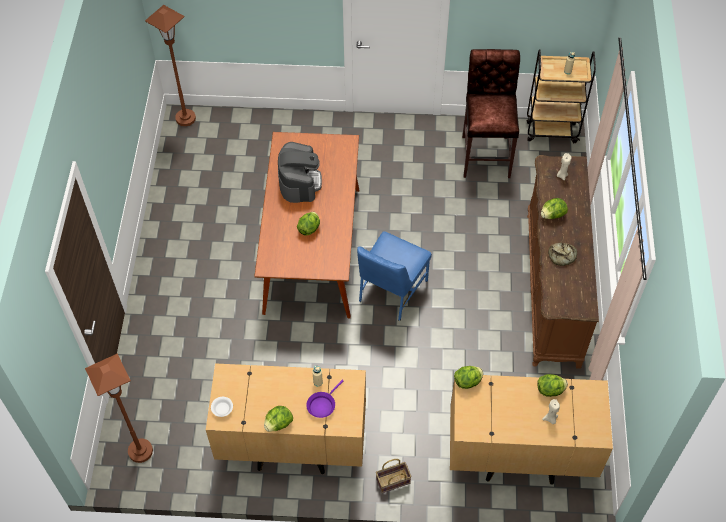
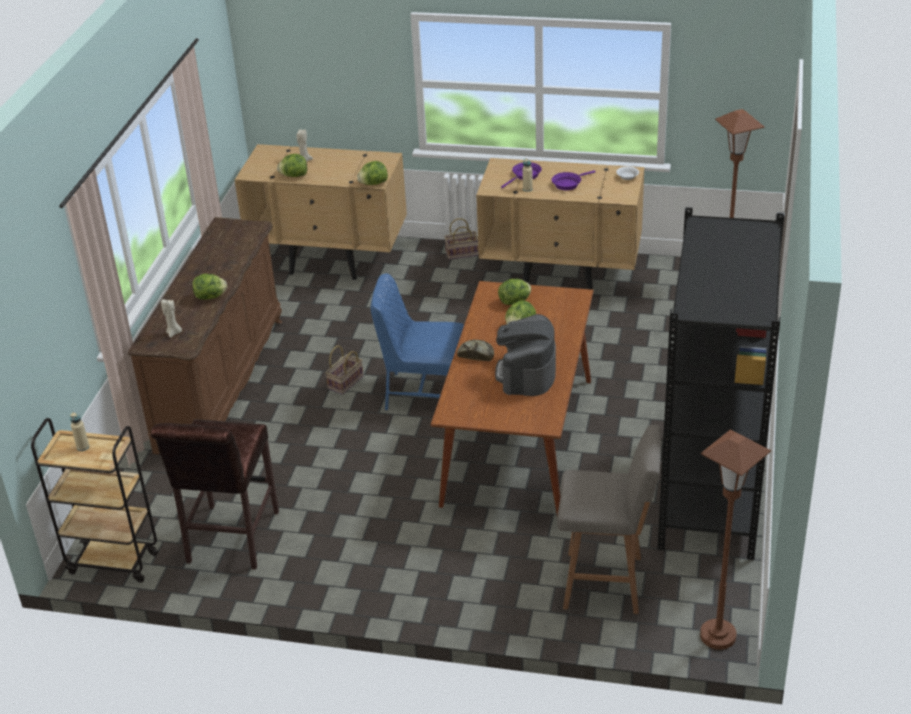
camera: 170 degrees left, 20 degrees down
lettuce [264,406,293,432] -> lettuce moved to [498,279,531,305]
blue chair [357,231,432,321] -> blue chair turned 120 degrees counterclockwise [370,273,464,410]
bread [548,242,577,266] -> bread moved to [457,340,494,361]
none -> basket [325,346,363,395]
none -> purple frying pan [552,170,596,190]
none -> grey stool [557,425,661,614]
none -> black bookcase [658,207,784,560]

